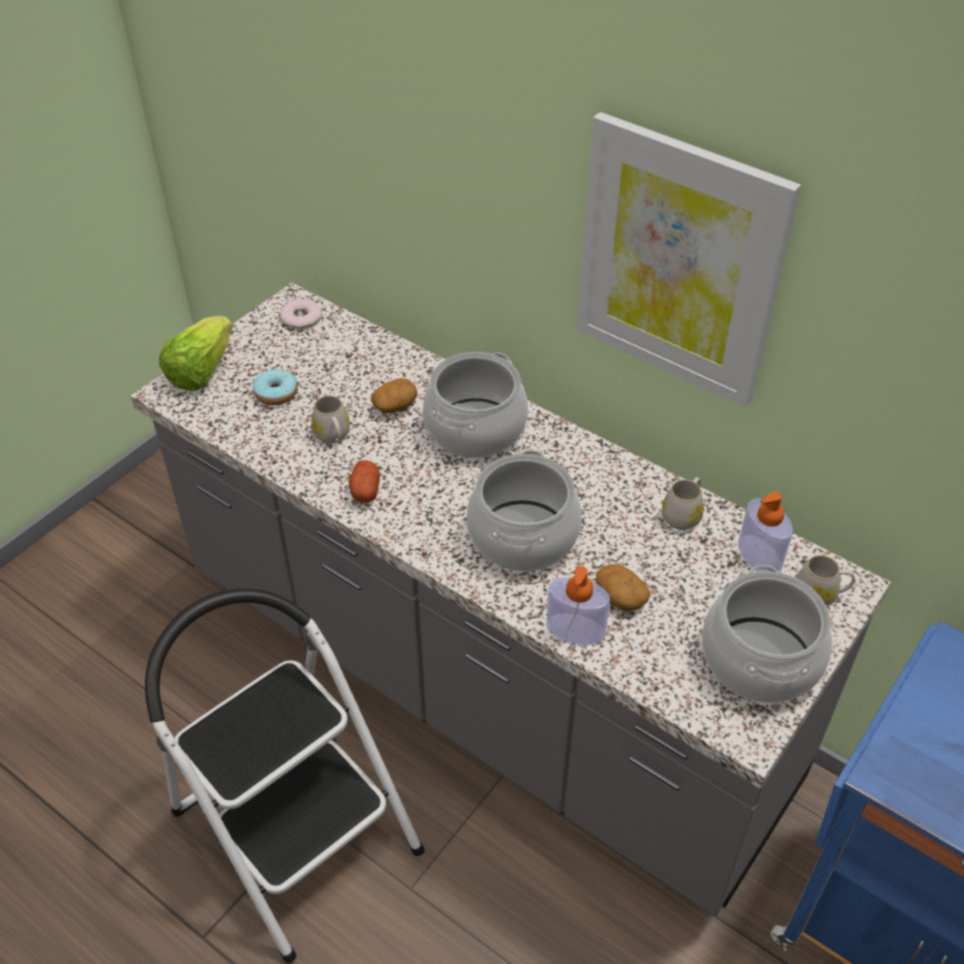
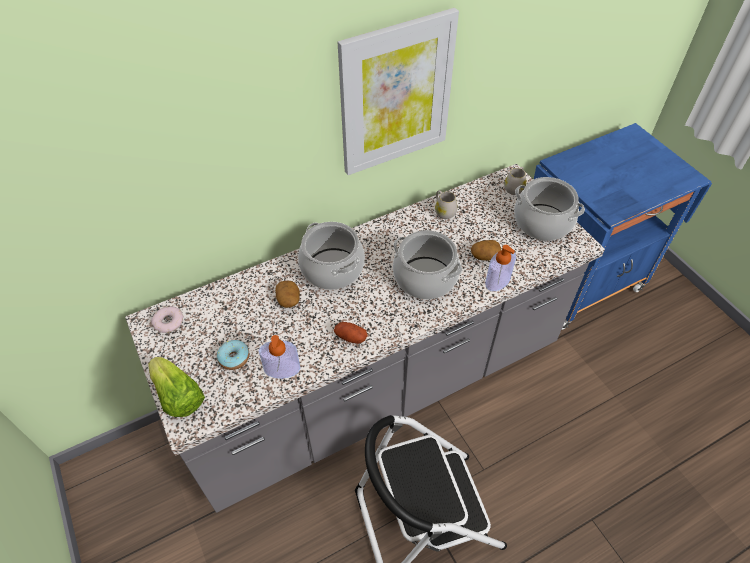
camera: 65 degrees left, 5 degrees up
white mug [311,395,350,443] -> none
soap dispenser [738,491,793,572] -> soap dispenser moved to [259,335,300,379]

